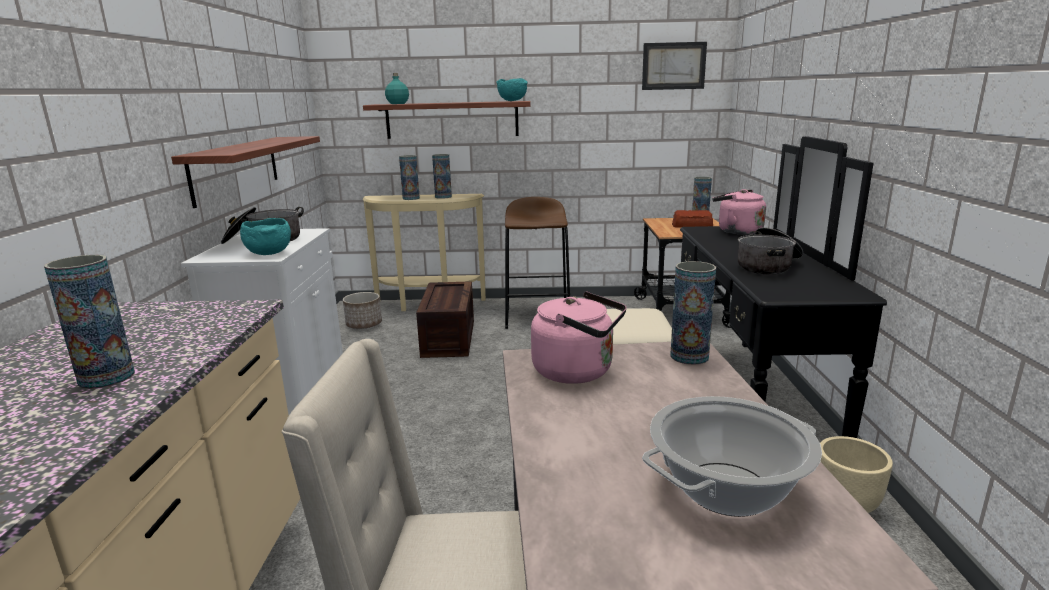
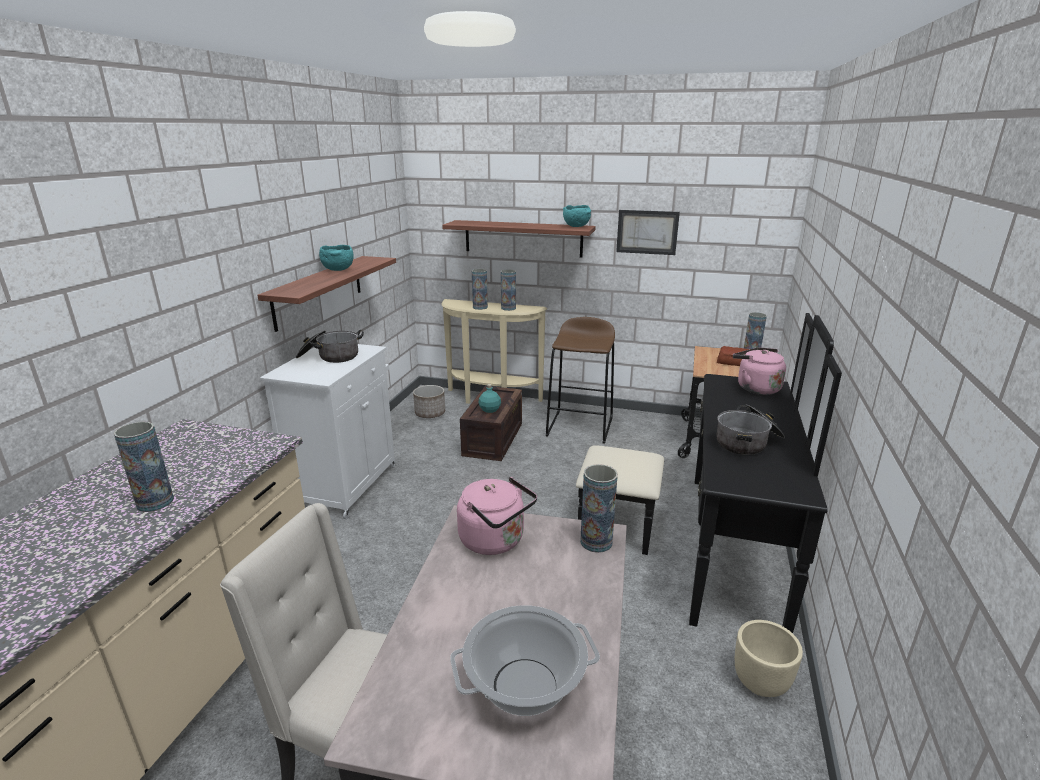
camera: 15 degrees right, 5 degrees up
turquoise bowl [240,218,291,255] -> turquoise bowl moved to [319,245,354,271]
turquoise bottle [385,73,409,104] -> turquoise bottle moved to [478,384,501,413]
picture [642,42,707,90] -> picture moved to [616,210,680,255]

